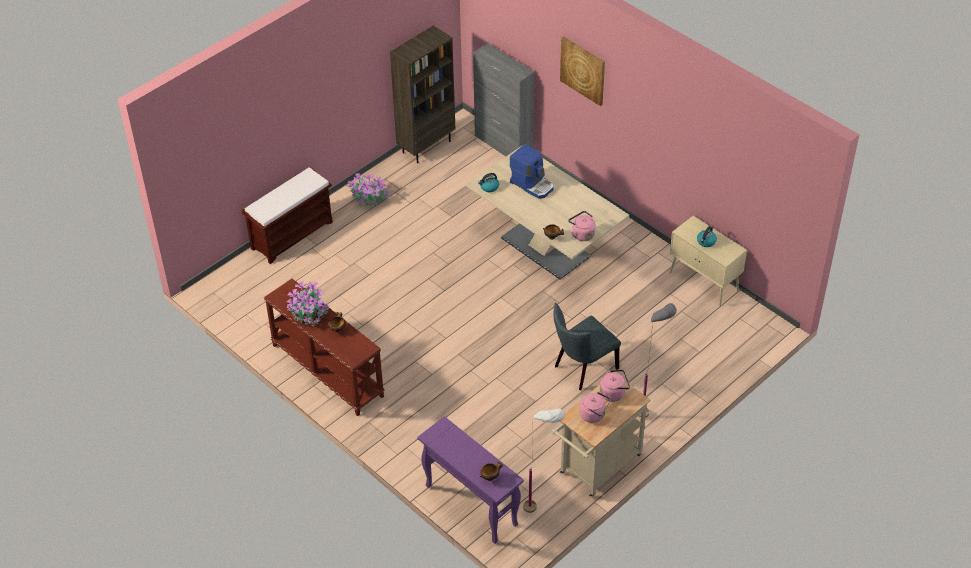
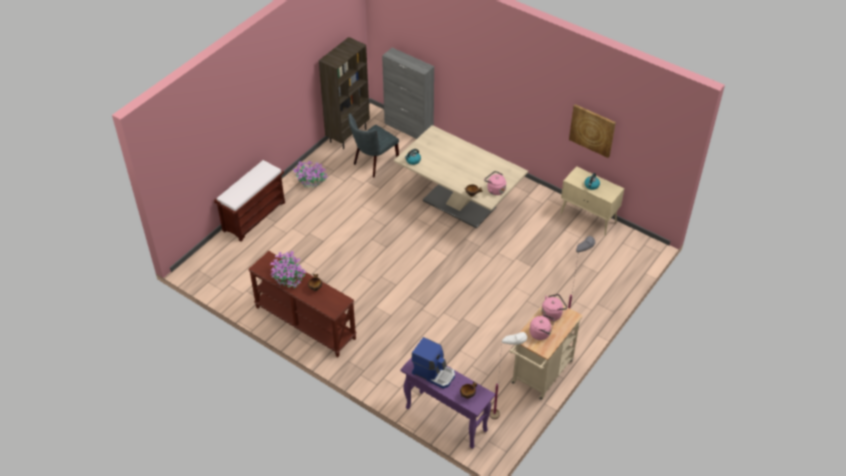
camera: 10 degrees left, 0 degrees up
coffee machine [510,144,554,199] -> coffee machine moved to [412,337,455,389]
grey chair [554,303,621,390] -> grey chair moved to [349,113,399,177]
picture [560,37,605,106] -> picture moved to [569,104,616,158]

